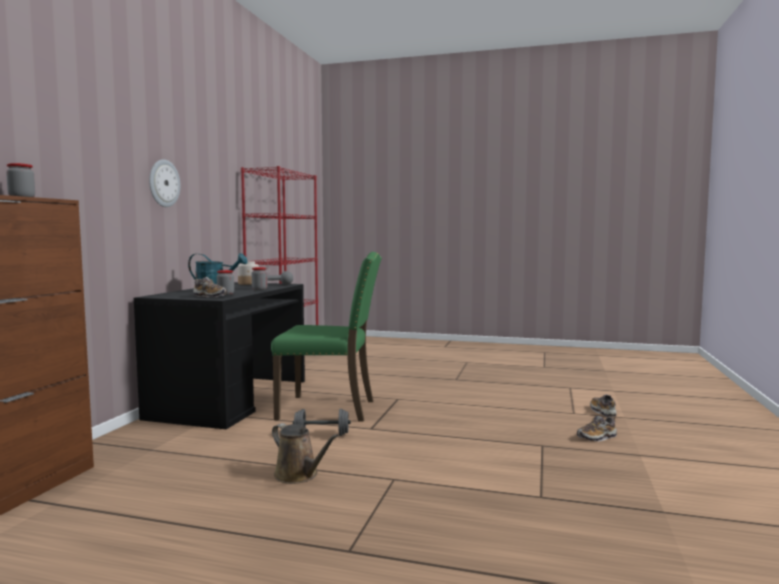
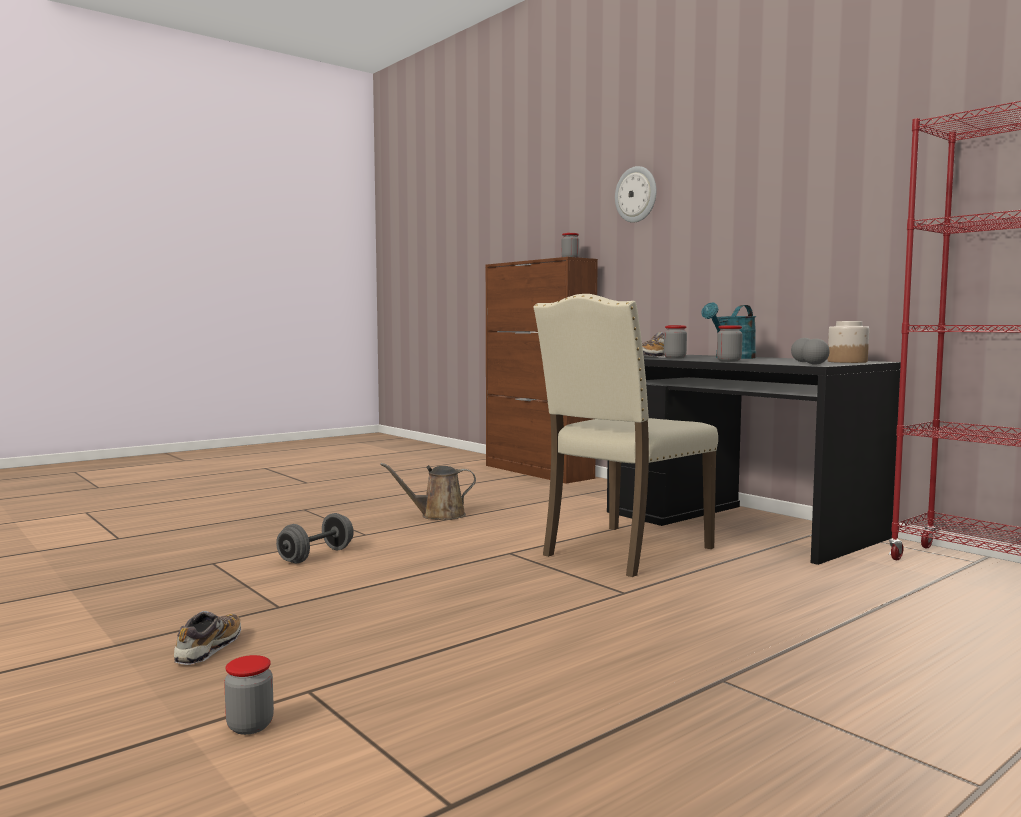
camera: 125 degrees right, 0 degrees up
wall clock [149,159,181,207] -> wall clock moved to [615,166,656,223]
green chair [271,252,382,422] -> beige chair [533,294,718,577]
grey dumbbell [293,409,351,436] -> grey dumbbell moved to [276,513,354,564]
shoe [590,394,616,417] -> jar [224,655,274,735]

